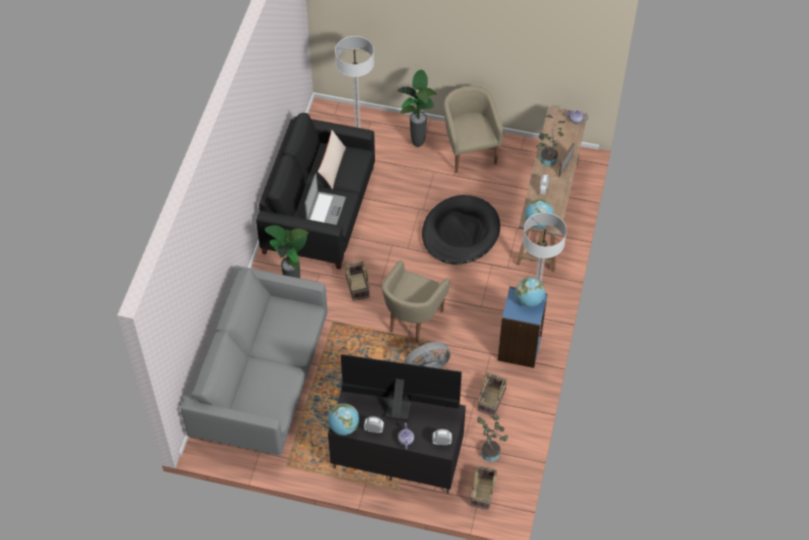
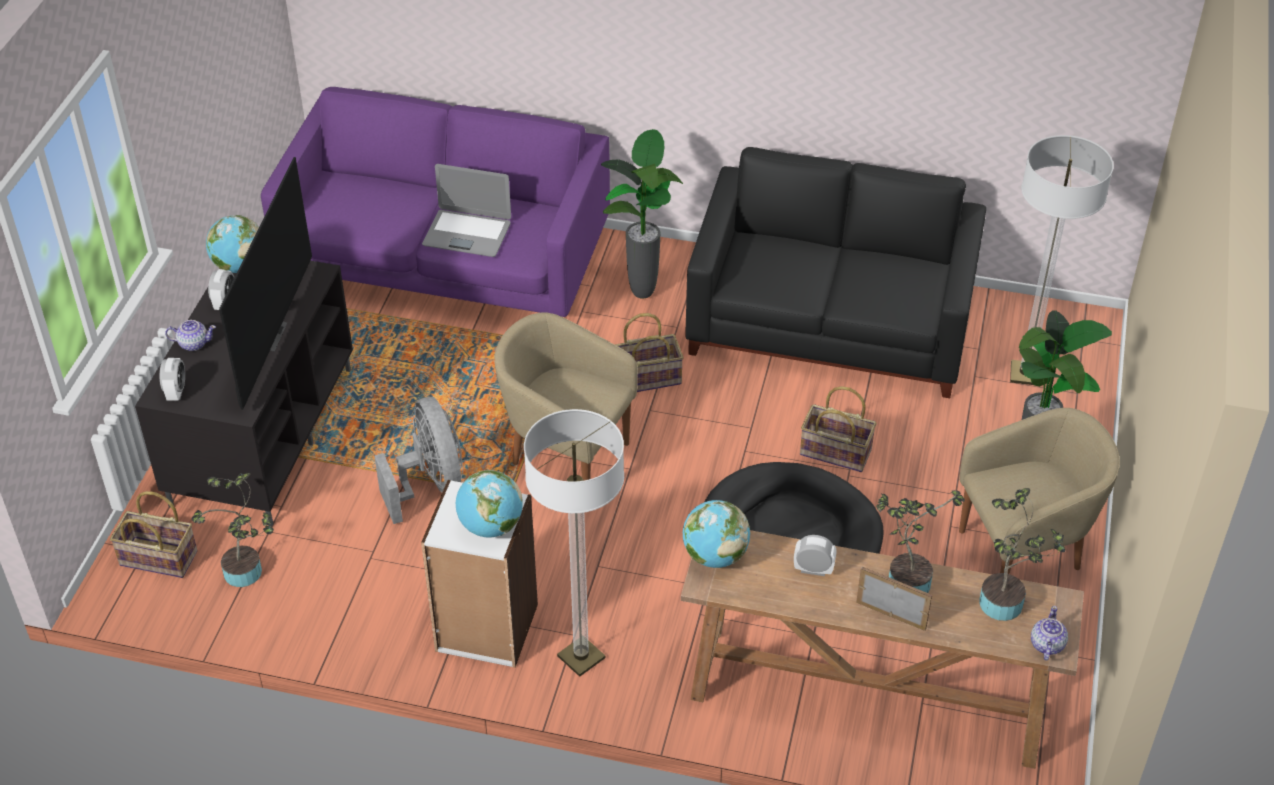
camera: 90 degrees right, 10 degrees down
grey sofa [181,265,328,455] -> purple sofa [261,87,610,317]
laptop [305,174,346,225] -> laptop moved to [422,164,511,257]
beige pillow [318,130,346,189] -> none
basket [478,373,507,416] -> basket moved to [800,386,877,472]
blue bookcase [498,287,548,368] -> white bookcase [421,480,538,668]
none -> potted plant [979,488,1065,621]

